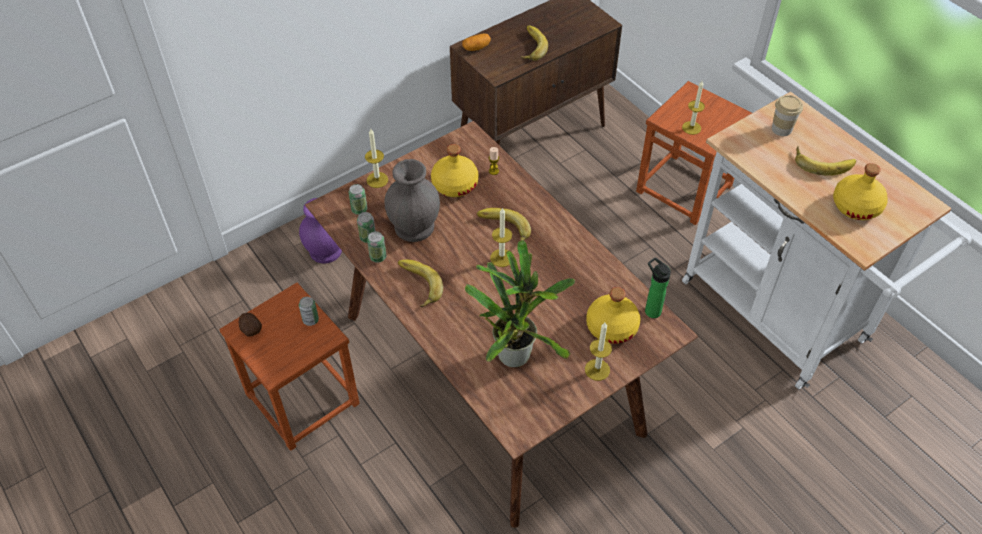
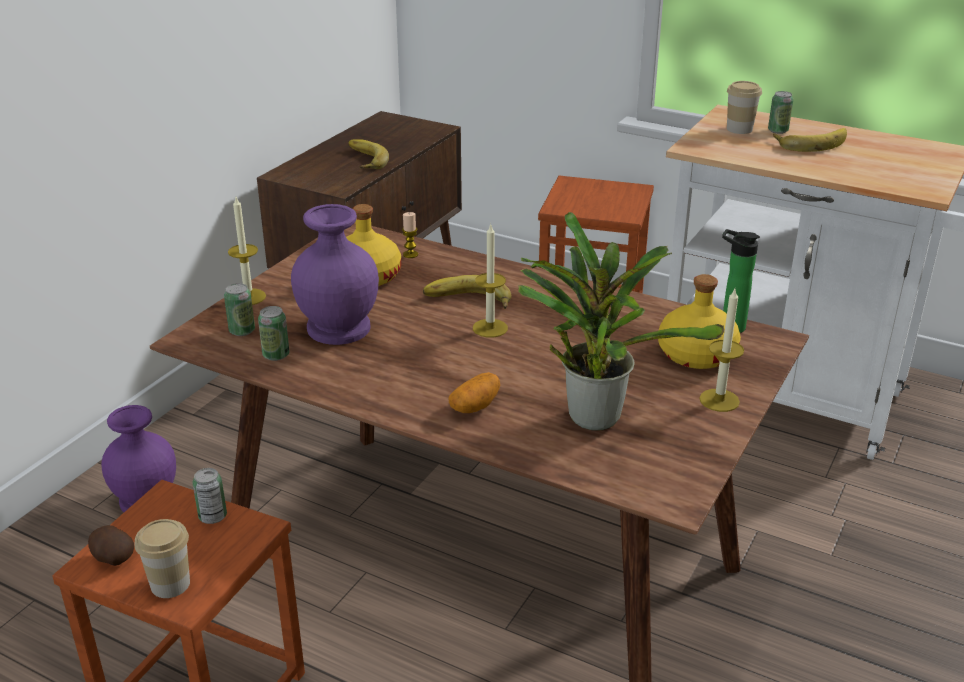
camera: 25 degrees left, 20 degrees down
can [367,231,386,263] -> can moved to [768,91,793,134]
grey vase [385,159,440,242] -> purple vase [291,204,379,345]
banana [398,260,443,307] -> none
potato [462,33,491,51] -> potato moved to [448,372,500,413]
candle [682,81,705,135] -> none
yellow bottle [833,163,888,220] -> none
none -> cup [135,519,190,598]

